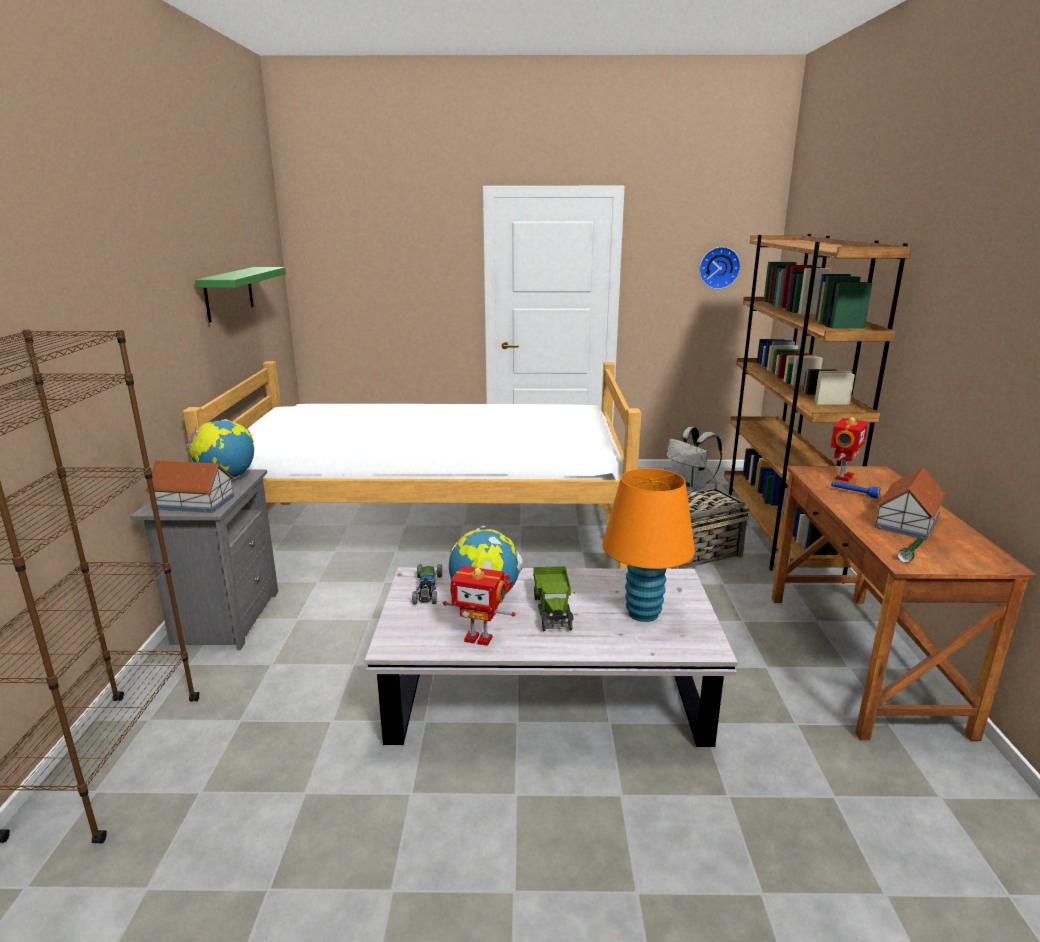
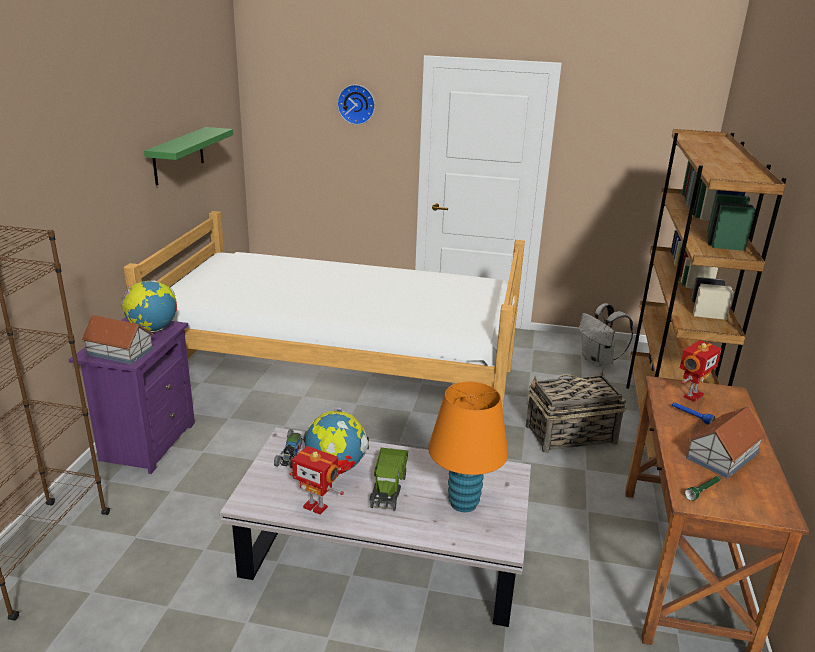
camera: 10 degrees right, 5 degrees up
grey nightstand [130,470,278,650] -> purple nightstand [68,317,195,474]
wall clock [699,247,741,289] -> wall clock moved to [337,85,375,125]

